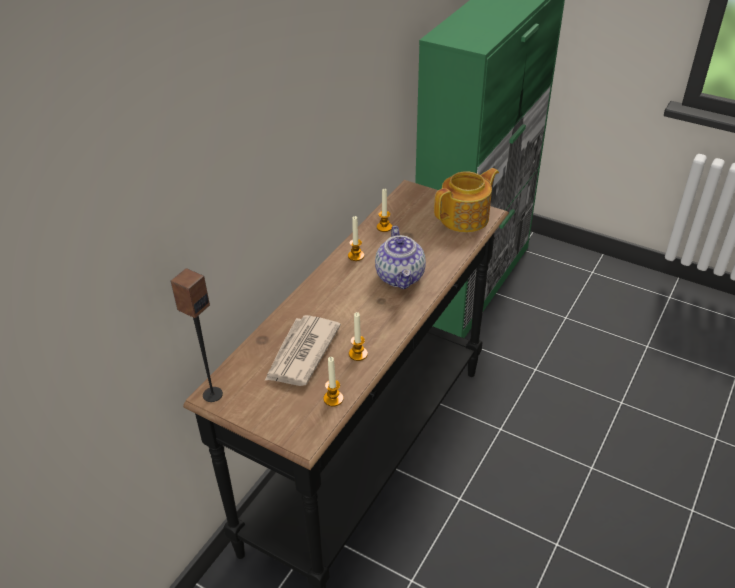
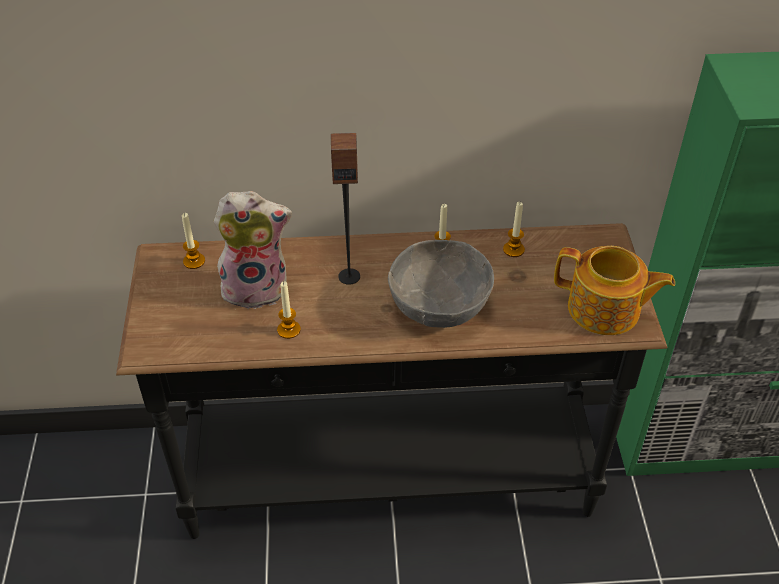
camera: 55 degrees right, 5 degrees up
speaker [170,268,223,402] -> speaker moved to [331,133,360,285]
newspaper [265,315,341,386] -> plush toy [214,191,292,310]
candle [323,357,344,407] -> candle moved to [182,213,205,269]
teapot [375,226,426,289] -> grey bowl [388,240,494,328]

